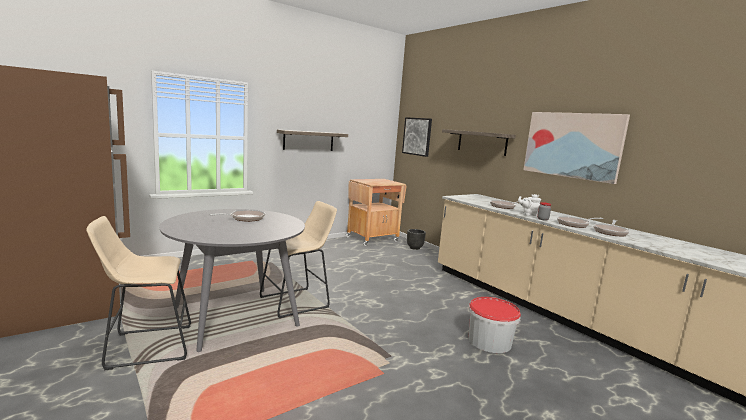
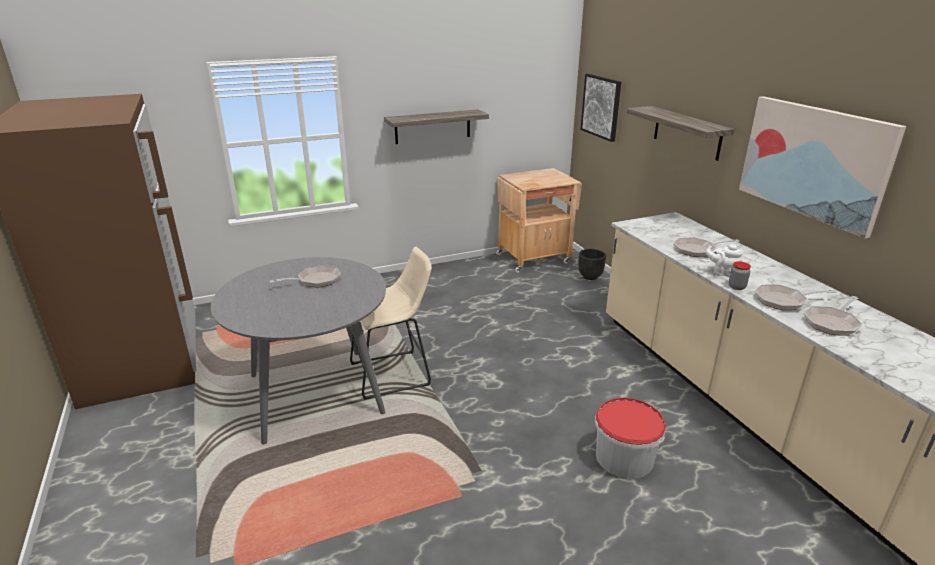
camera: 15 degrees right, 15 degrees up
beige stool [86,216,191,371] -> none

